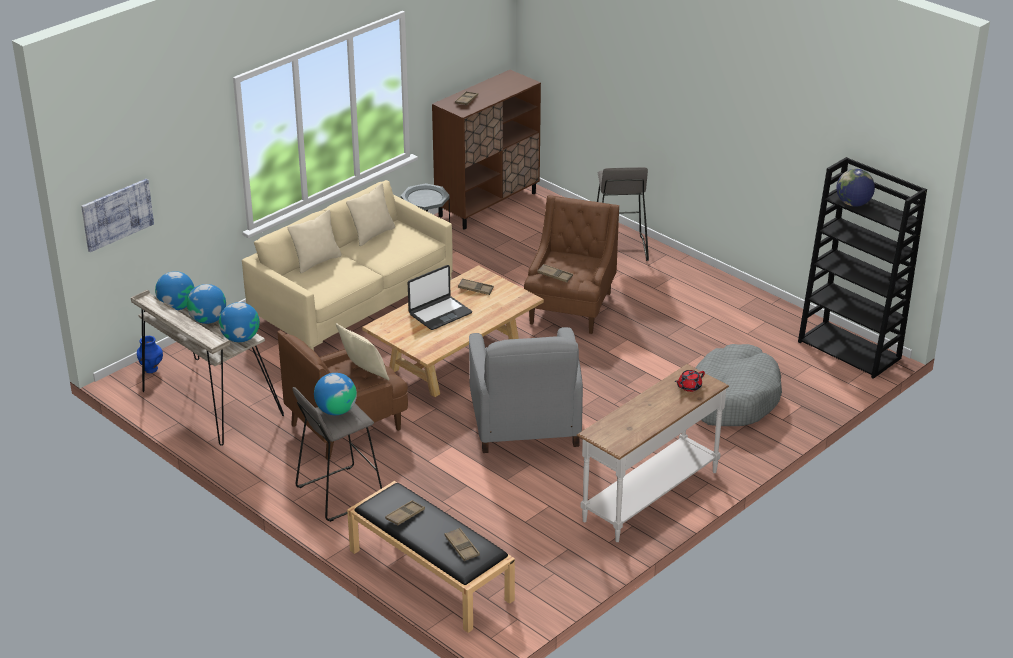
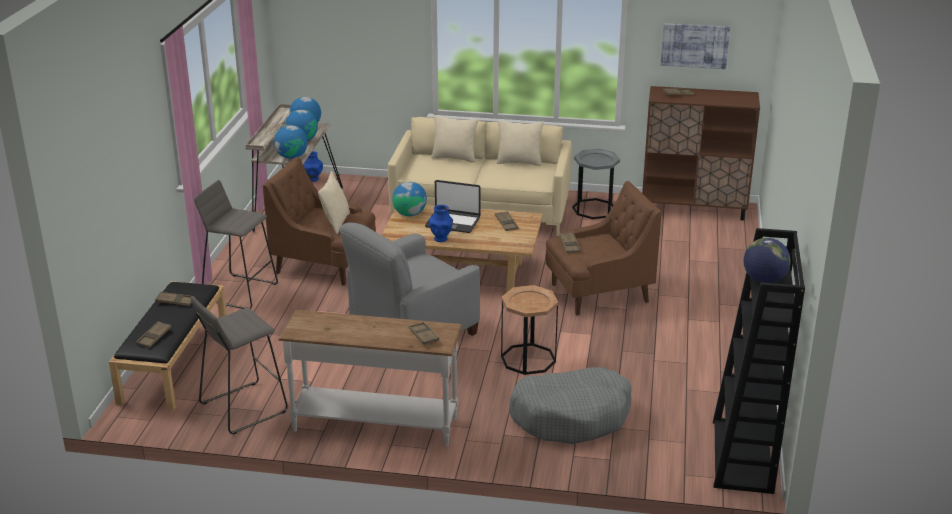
camera: 55 degrees right, 5 degrees down
picture [81,179,154,252] -> picture moved to [661,23,730,69]
globe [314,373,357,415] -> globe moved to [392,182,427,216]
grey stool [597,167,649,261] -> grey stool moved to [191,296,288,435]
red teapot [675,370,705,392] -> brown tray [409,322,439,345]
none -> blue vase [429,205,453,242]
none -> brown side table [501,285,558,375]

